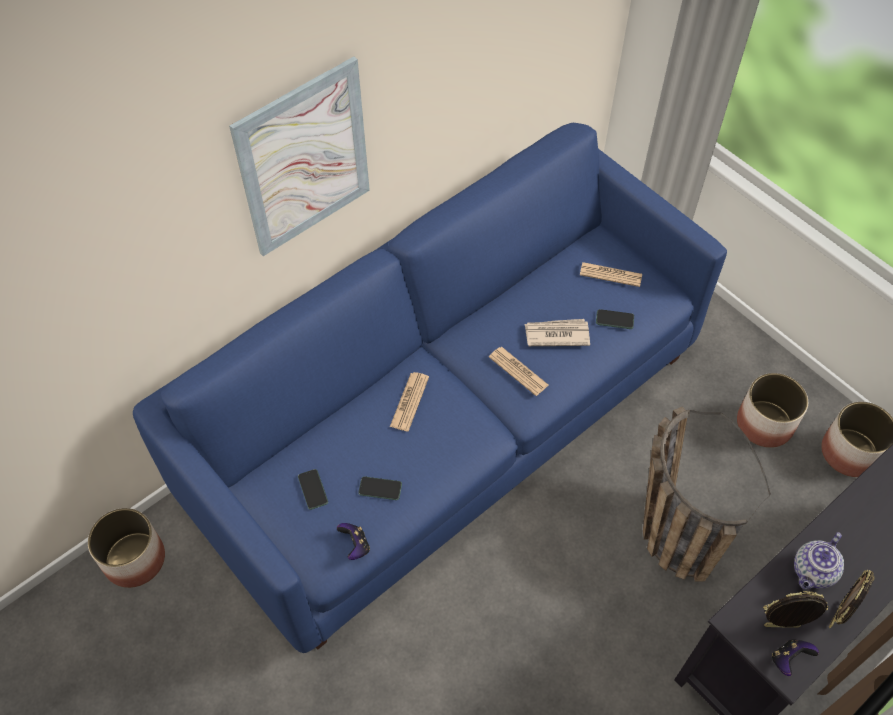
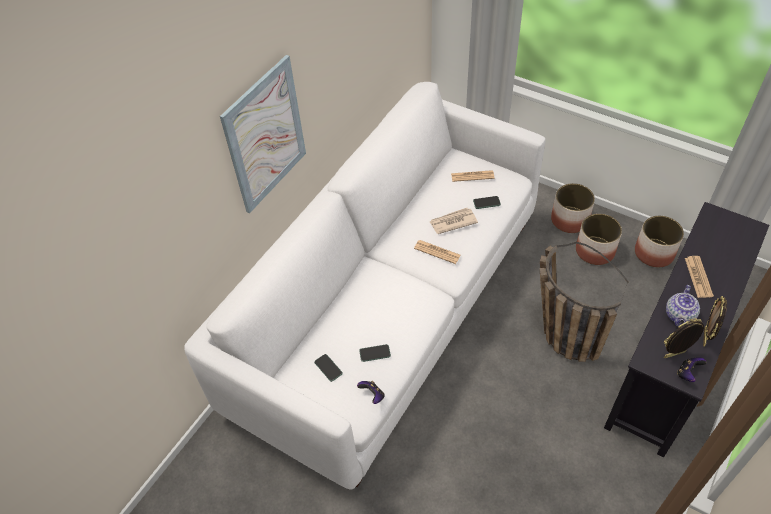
camera: 15 degrees left, 5 degrees down
planter [88,508,165,588] -> planter moved to [551,183,595,233]
blue sofa [133,123,727,653] -> white sofa [184,82,546,490]
newspaper [390,372,429,431] -> newspaper moved to [685,256,714,298]

